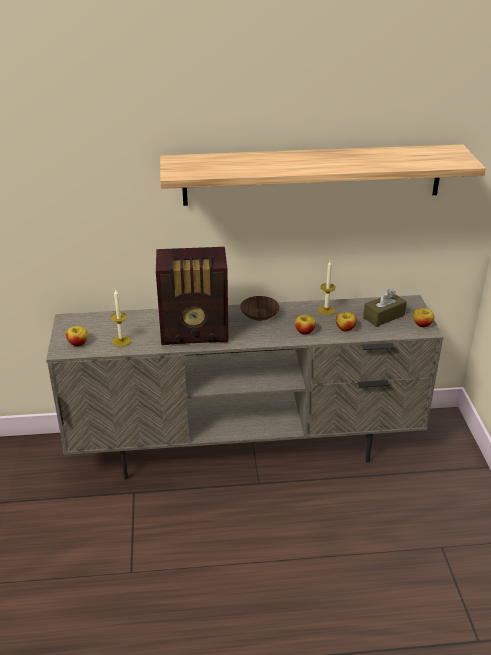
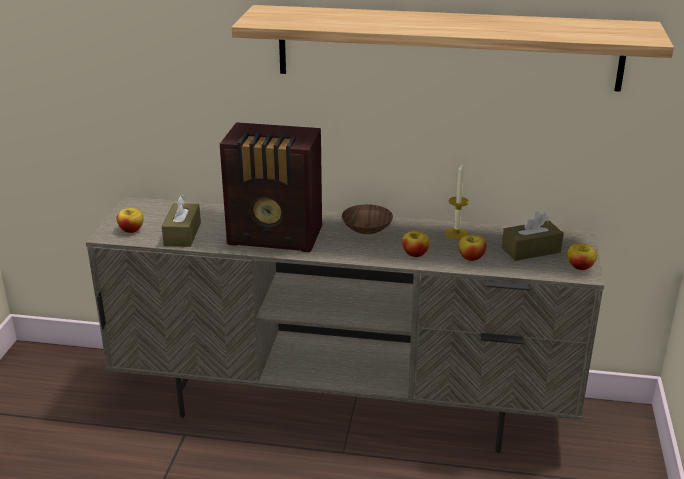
camera: 15 degrees right, 5 degrees down
candle [111,290,131,347] -> brown tissue box [162,195,201,247]

